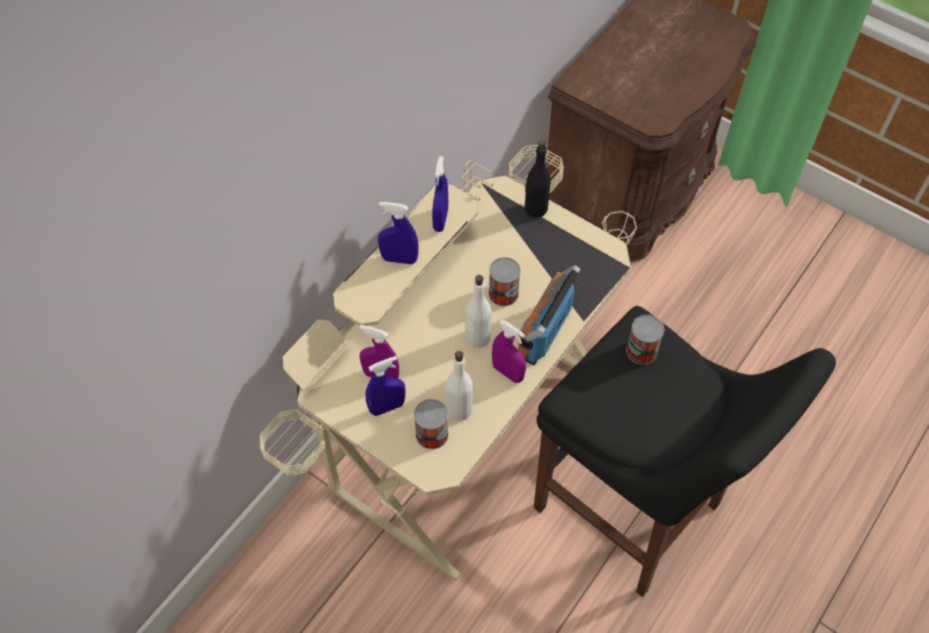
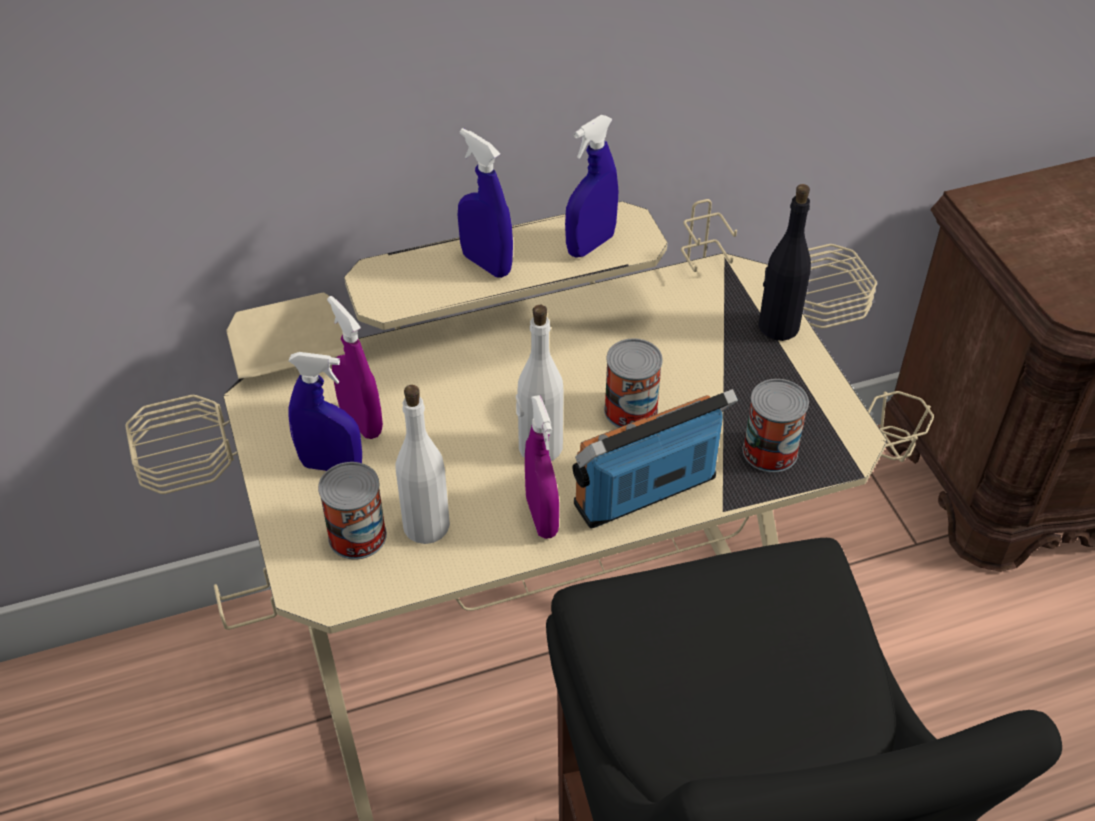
camera: 35 degrees right, 10 degrees down
can [626,315,664,365] -> can moved to [743,379,809,473]

